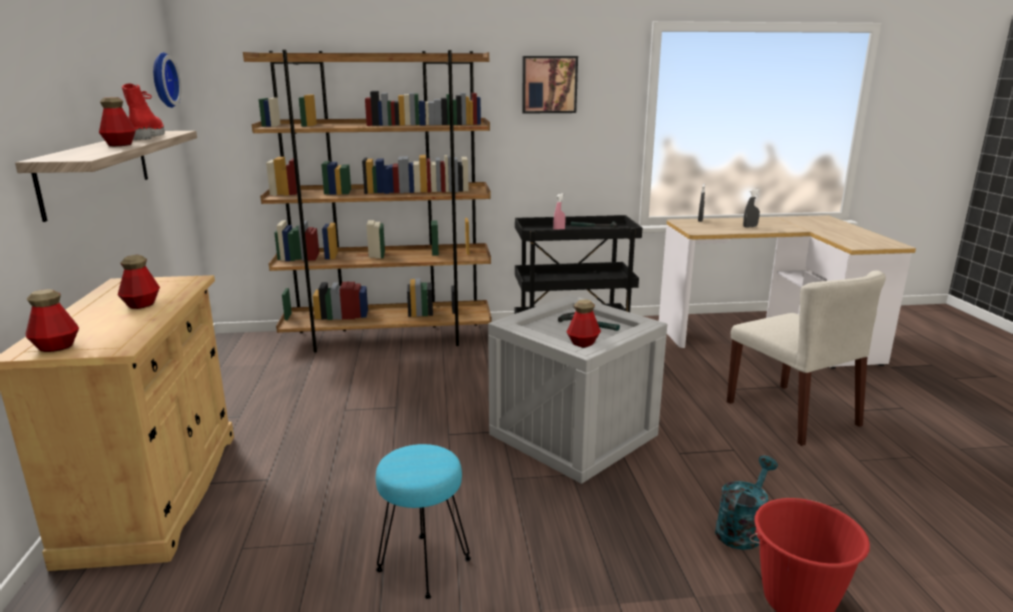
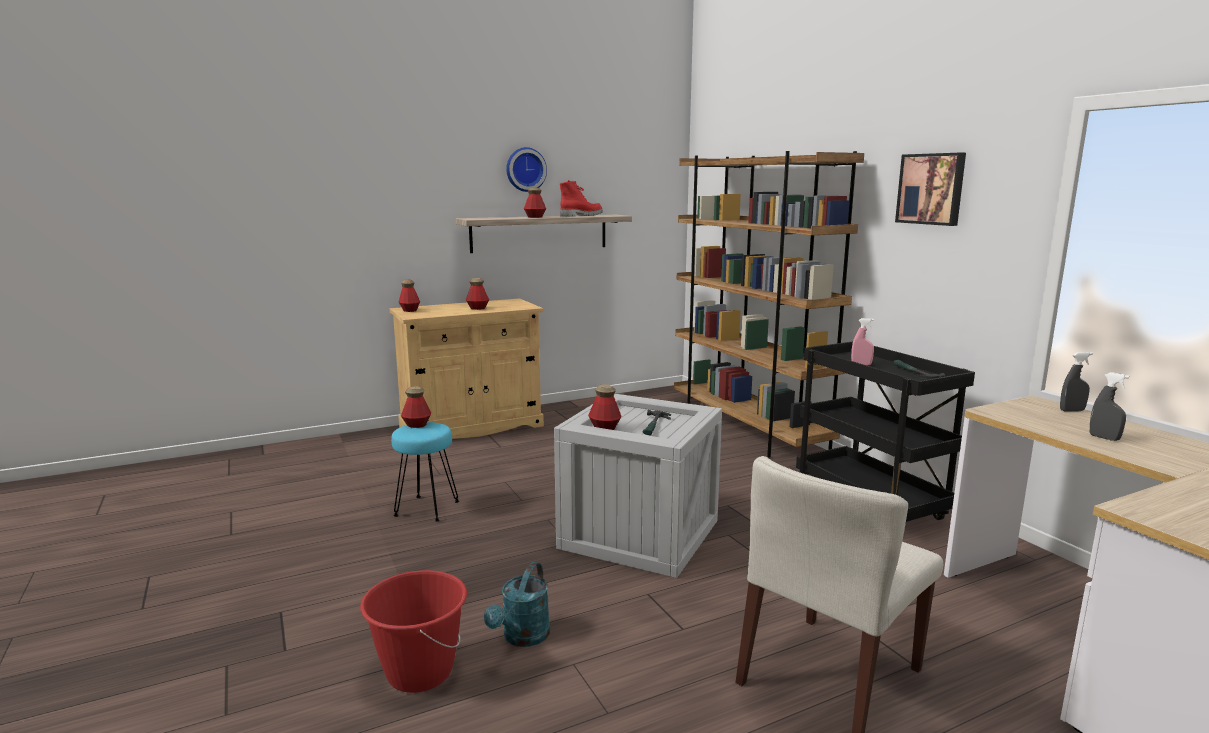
camera: 70 degrees right, 5 degrees down
wall clock [153,52,181,108] -> wall clock moved to [506,147,547,192]
turquoise watering can [715,455,778,550] -> turquoise watering can turned 90 degrees clockwise [484,562,550,647]
none -> bottle [401,387,431,428]

